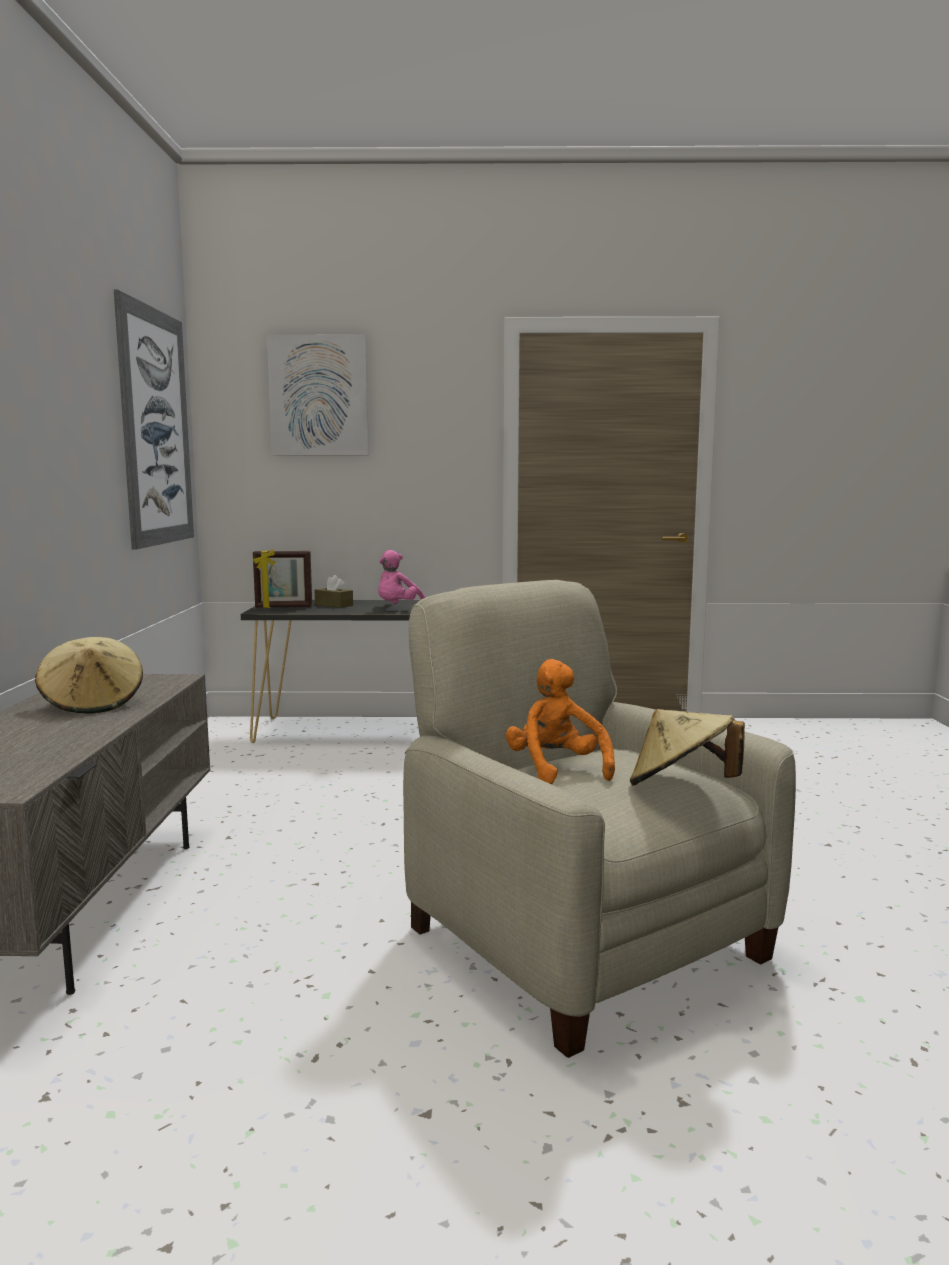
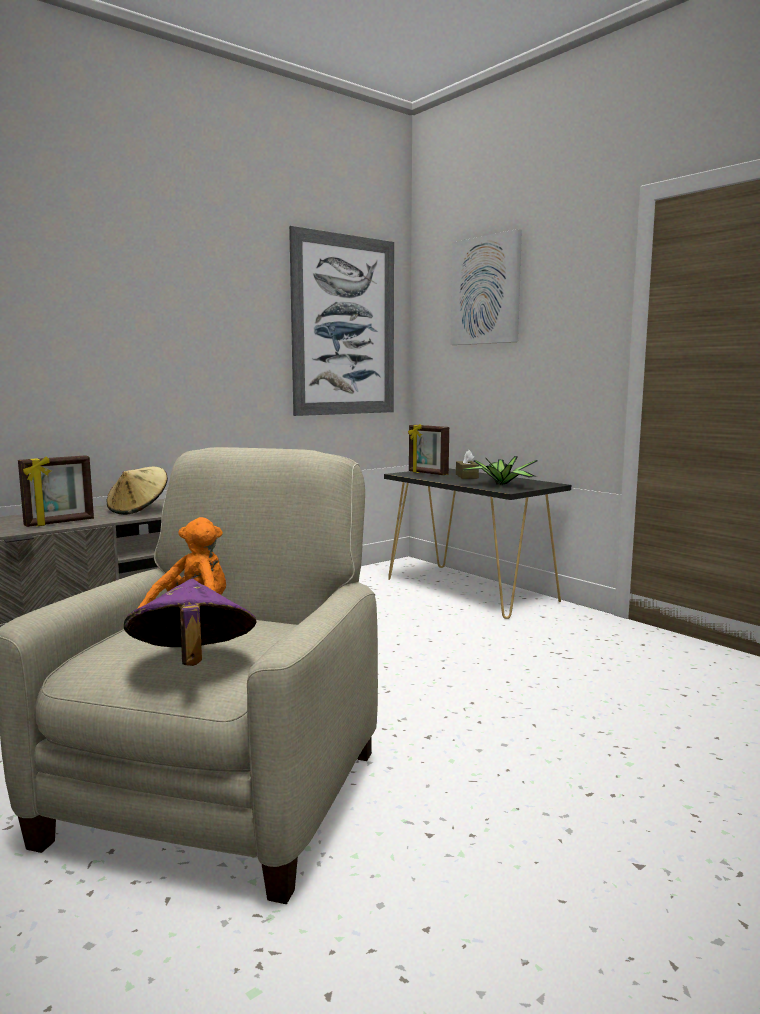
camera: 50 degrees right, 0 degrees up
pink plush toy [378,550,426,604] -> potted plant [463,456,538,485]
beige hat [630,709,745,785] -> purple hat [124,579,257,666]
none -> picture frame [18,455,94,527]

